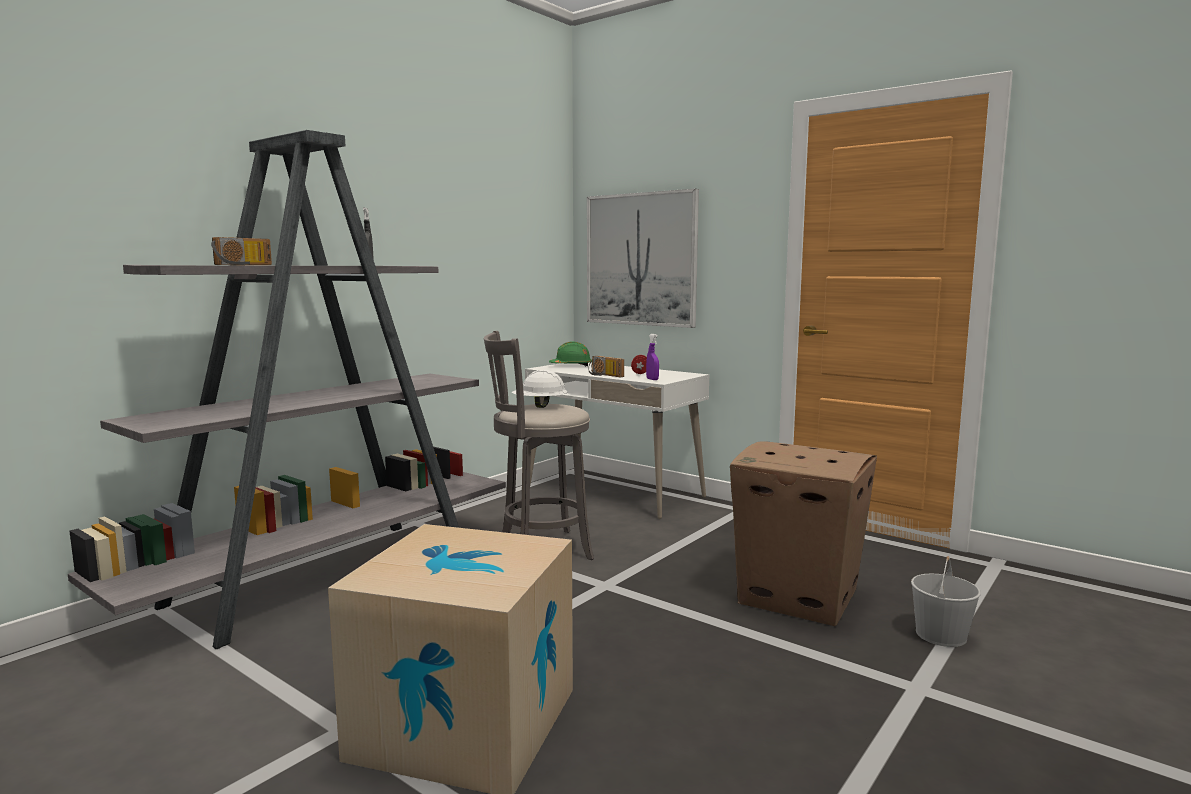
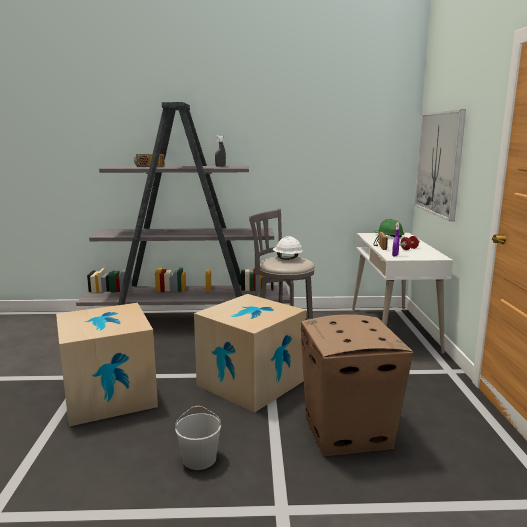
camera: 50 degrees right, 5 degrees up
white bucket [911,556,981,647] -> white bucket moved to [175,406,221,470]
none -> cardboard box [194,294,306,413]

